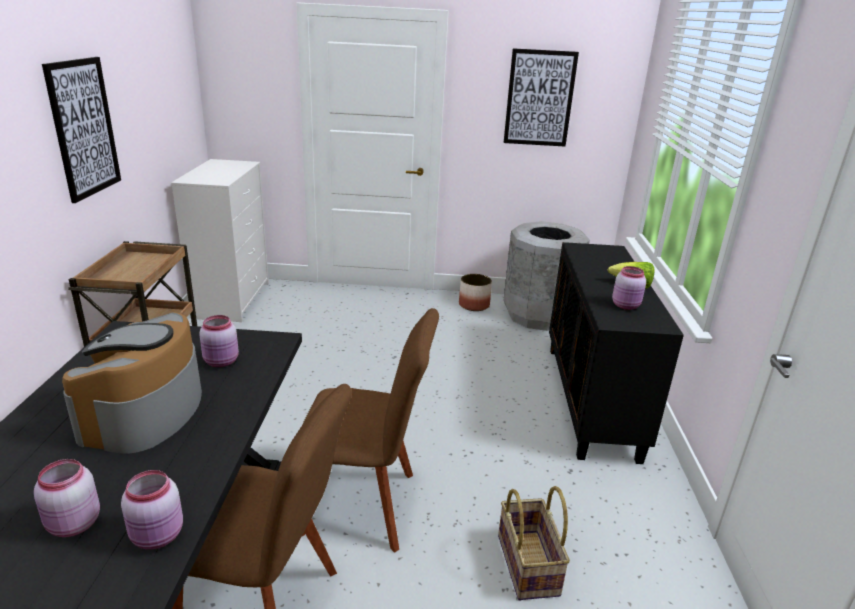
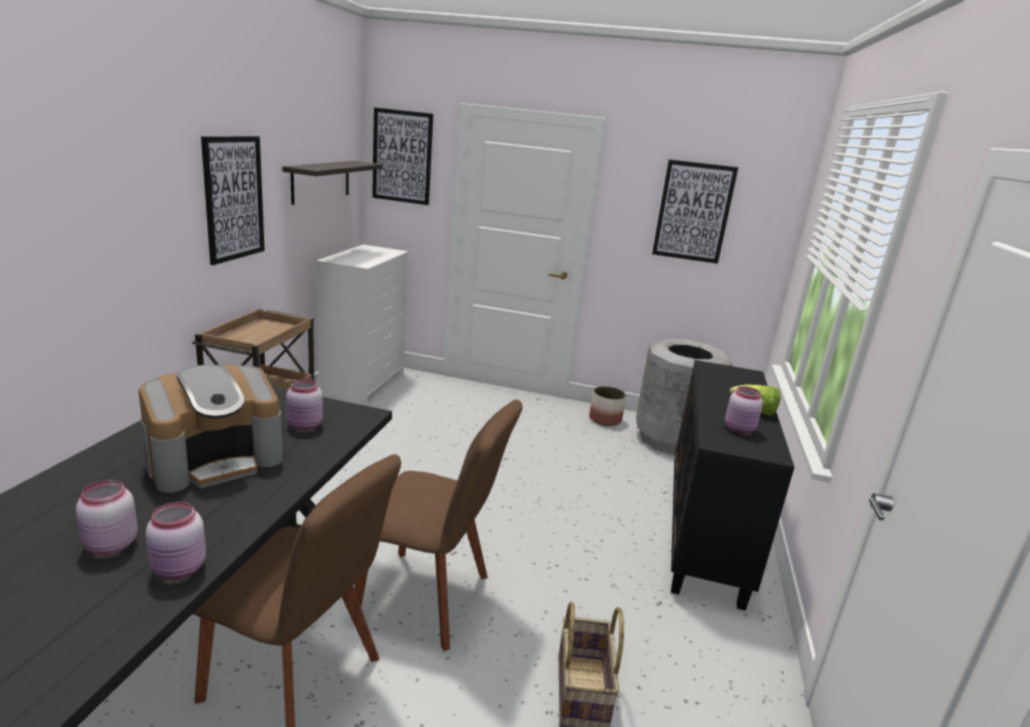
camera: 10 degrees right, 5 degrees down
coffee machine [62,312,202,454] -> coffee machine turned 150 degrees counterclockwise [138,365,283,493]
none -> shelf [282,161,382,205]
none -> picture [372,108,433,205]

